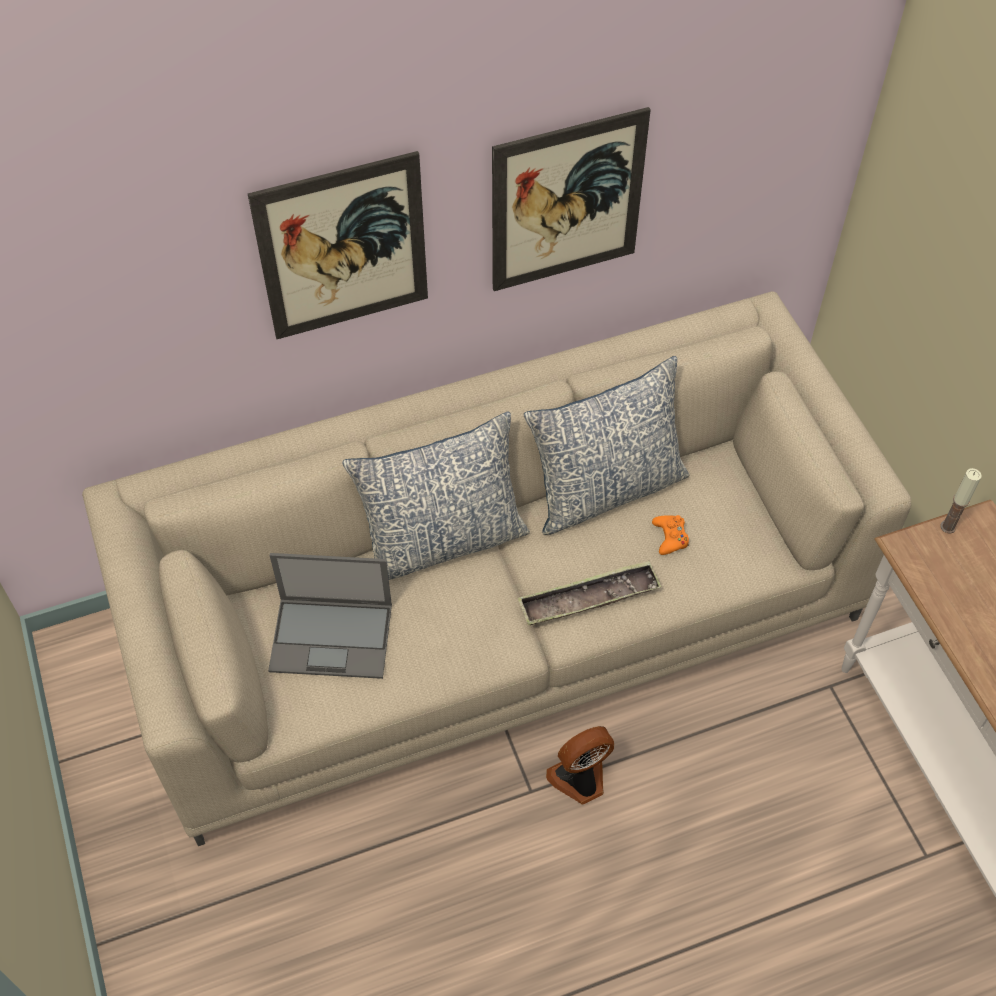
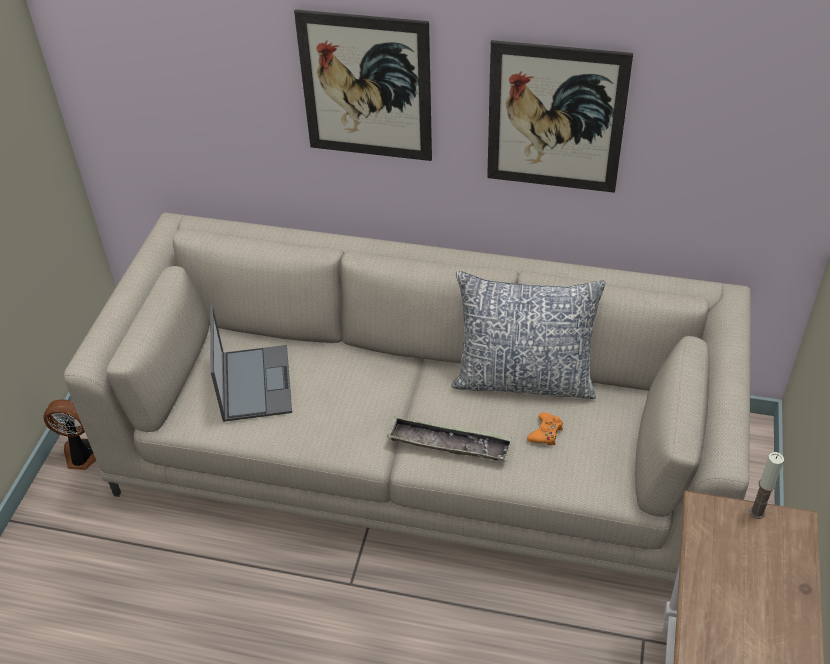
camera: 35 degrees right, 10 degrees down
laptop [268,553,392,679] -> laptop turned 135 degrees counterclockwise [210,305,292,422]
pillow [342,411,530,580] -> none
fan [546,726,614,805] -> fan moved to [43,399,96,470]

